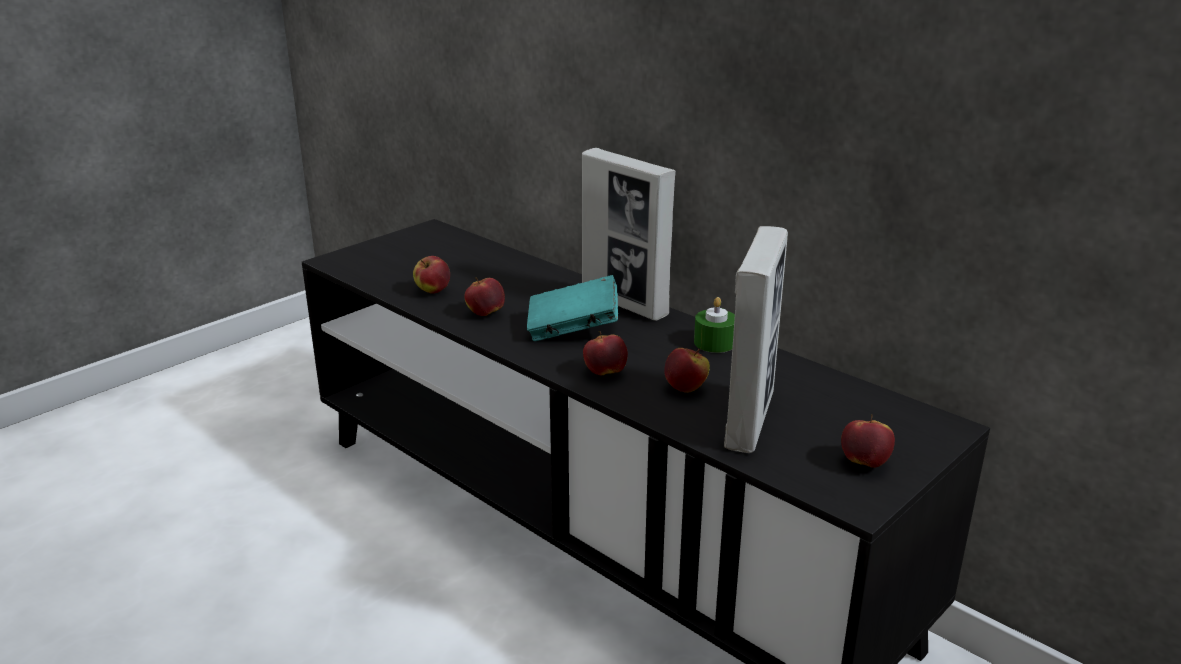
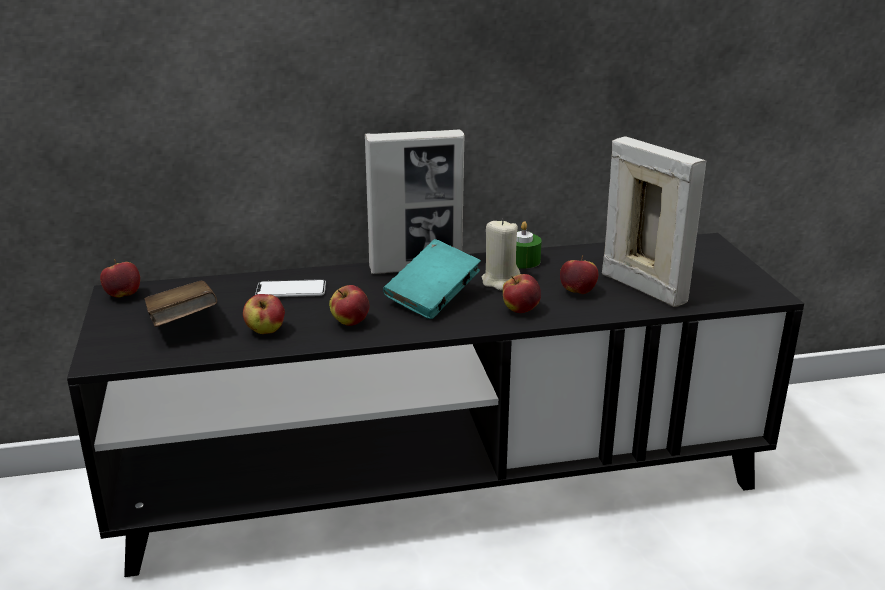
camera: 55 degrees left, 0 degrees up
apple [841,414,895,468] -> apple moved to [100,259,140,298]
none -> brown book [145,281,217,327]
none -> phone [255,279,326,297]
none -> beige candle [482,219,520,291]

